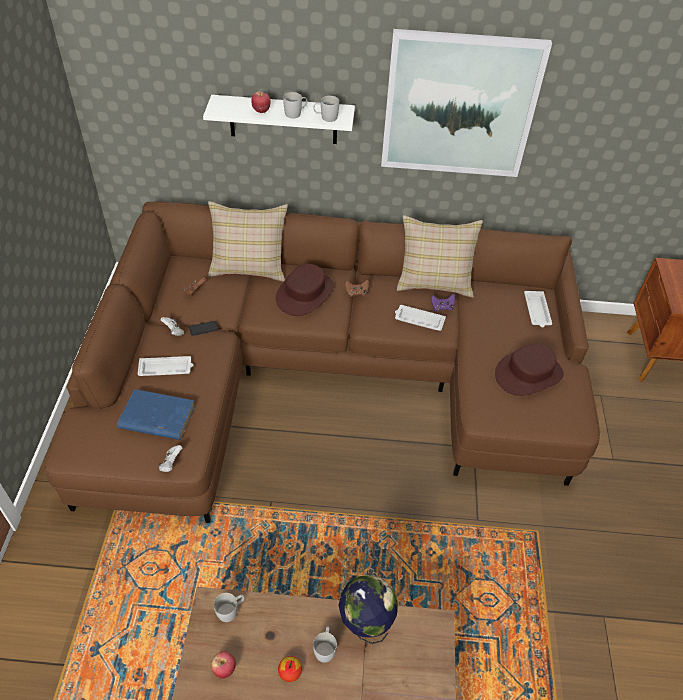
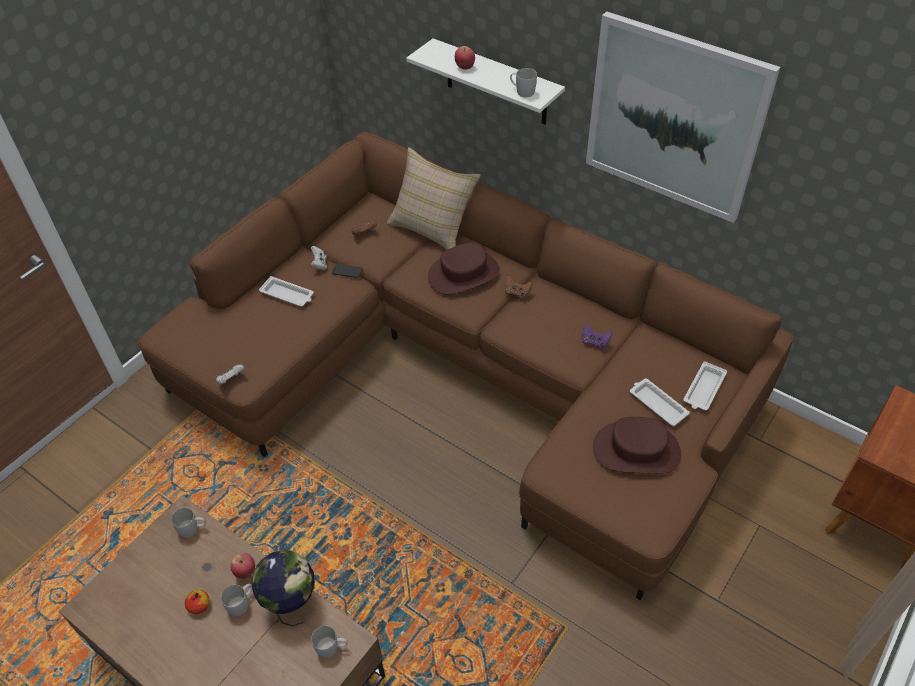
camera: 35 degrees right, 0 degrees up
blue book [117,389,195,440] -> none
apple [211,651,236,679] -> apple moved to [230,553,255,579]
white mug [283,92,307,119] -> white mug moved to [311,626,348,658]
white tray [395,305,446,331] -> white tray moved to [630,378,690,426]
beige pillow [397,215,483,297] -> none

